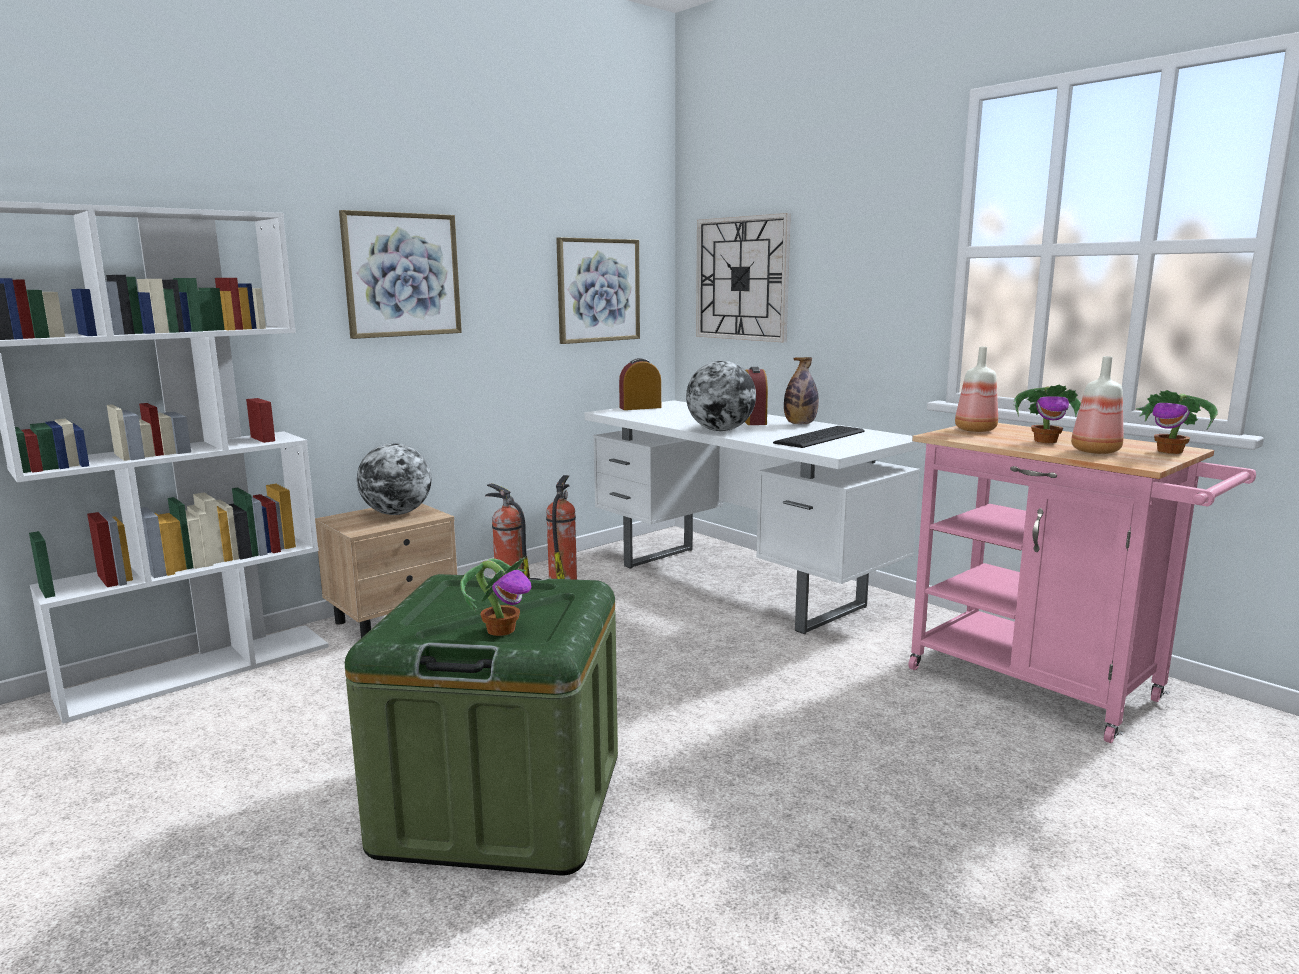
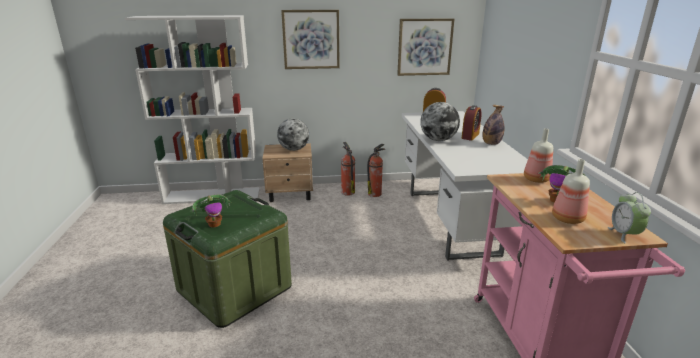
camera: 35 degrees right, 10 degrees up
wall clock [696,213,791,342] -> none
keyboard [773,426,865,448] -> none
potted plant [1136,390,1218,454] -> alarm clock [608,192,651,243]

